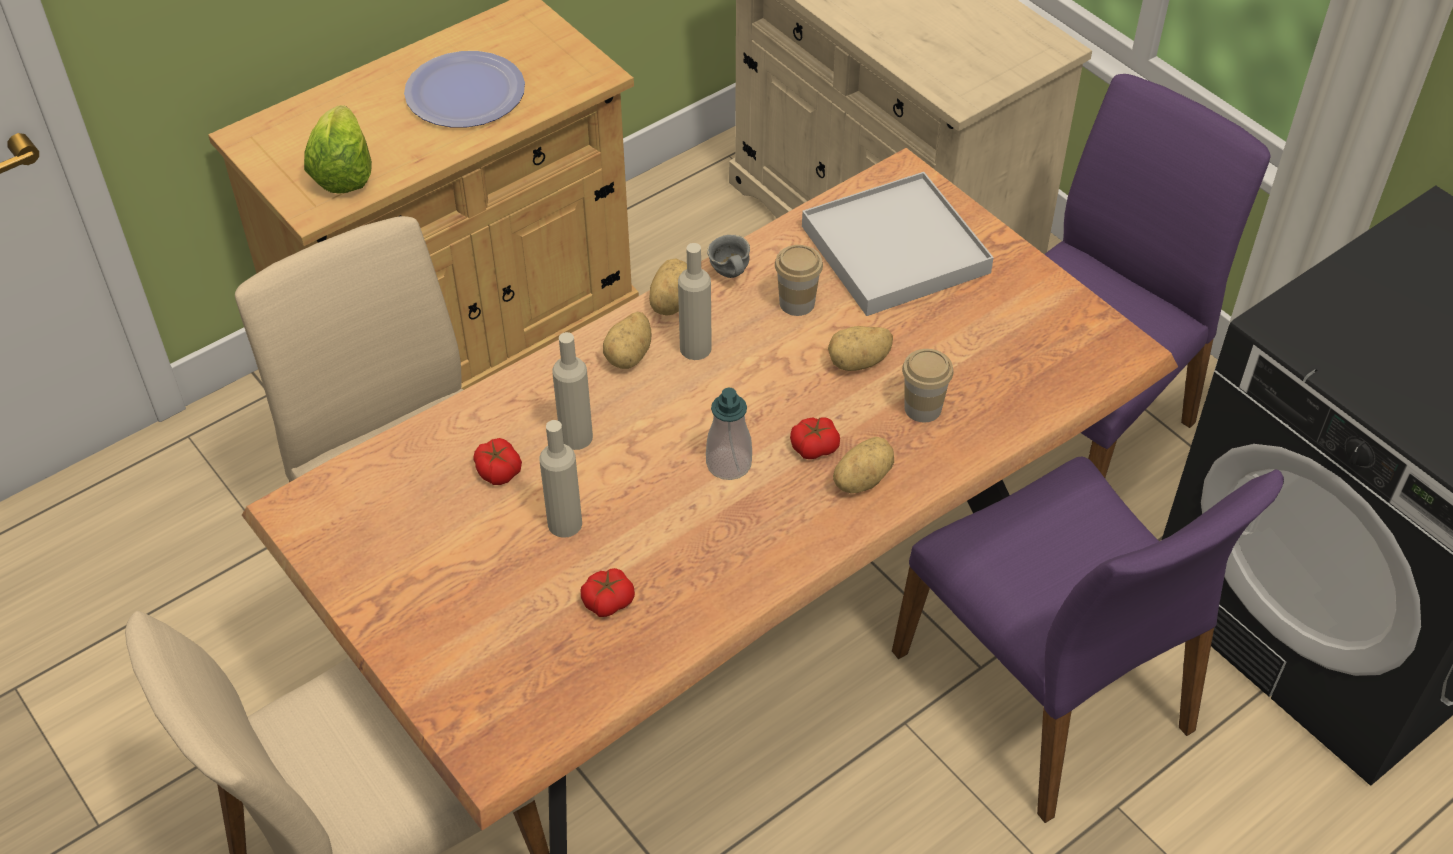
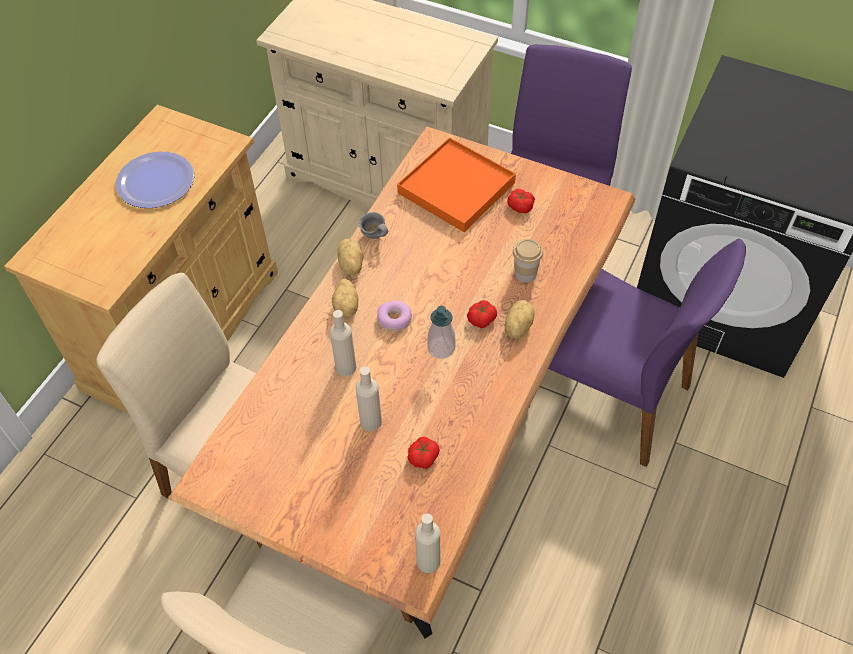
camera: 25 degrees left, 5 degrees up
lettuce [304,105,372,194] -> none
tomato [473,438,522,485] -> tomato moved to [507,189,535,213]
beige bottle [678,243,712,360] -> beige bottle moved to [415,513,440,573]
cup [775,245,823,316] -> none
white tray [802,172,994,316] -> orange tray [397,137,516,232]
potato [828,326,893,371] -> none
none -> donut [377,301,412,332]

